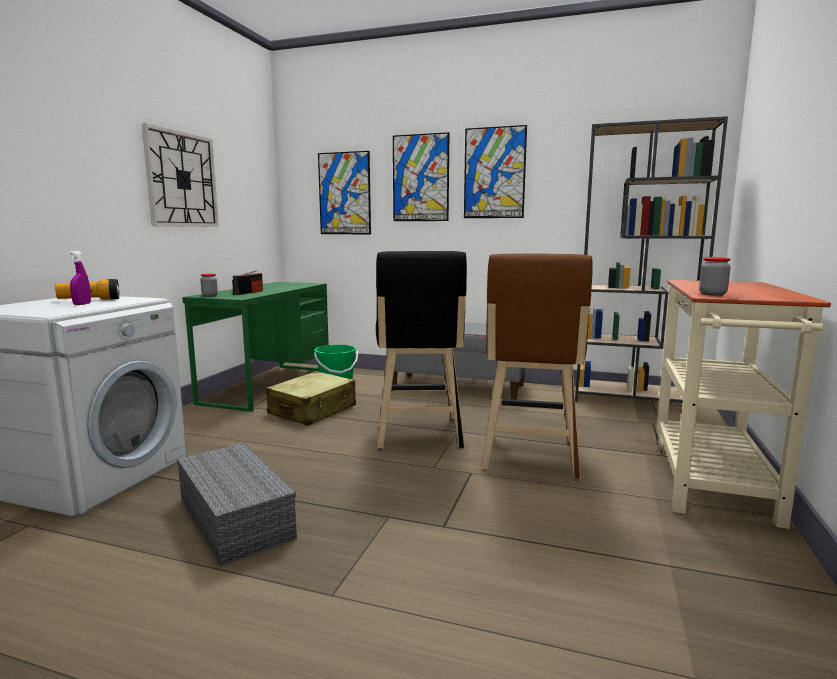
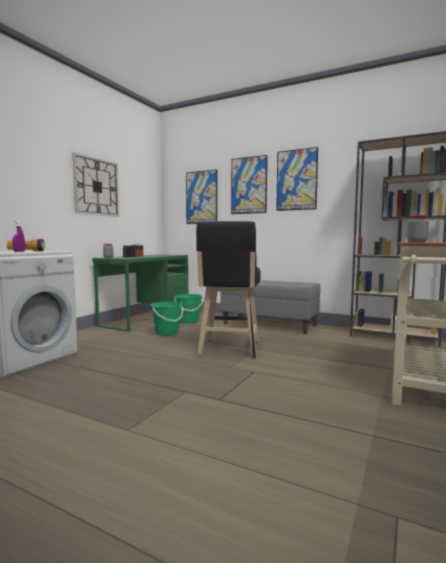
camera: 10 degrees right, 5 degrees down
grey storage box [177,443,297,566] -> none
beige suitcase [266,371,356,426] -> green bucket [151,301,183,336]
brown stool [481,253,593,479] -> none

